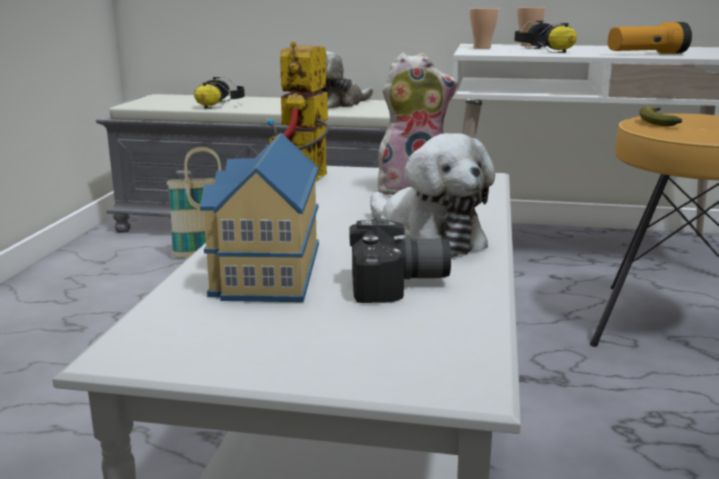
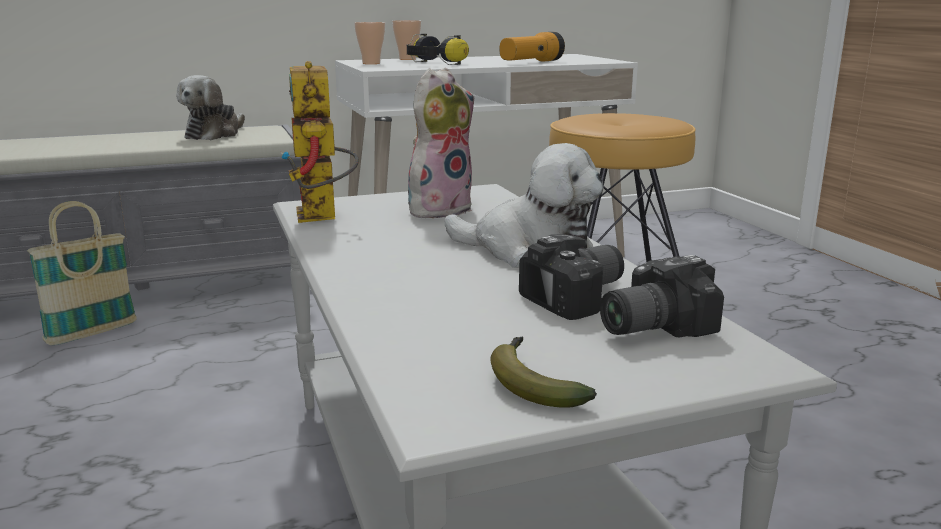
camera: 30 degrees left, 0 degrees up
headphones [194,77,245,108] -> none
toy house [200,133,319,302] -> none
banana [639,106,682,126] -> banana moved to [490,336,597,408]
none -> camera [600,255,724,338]

